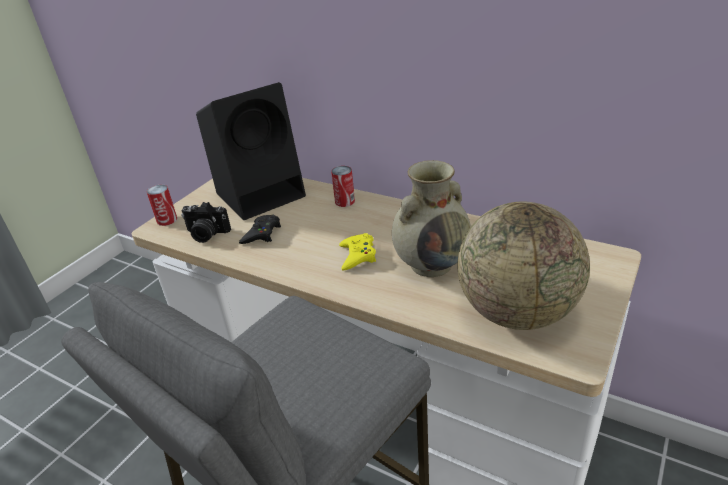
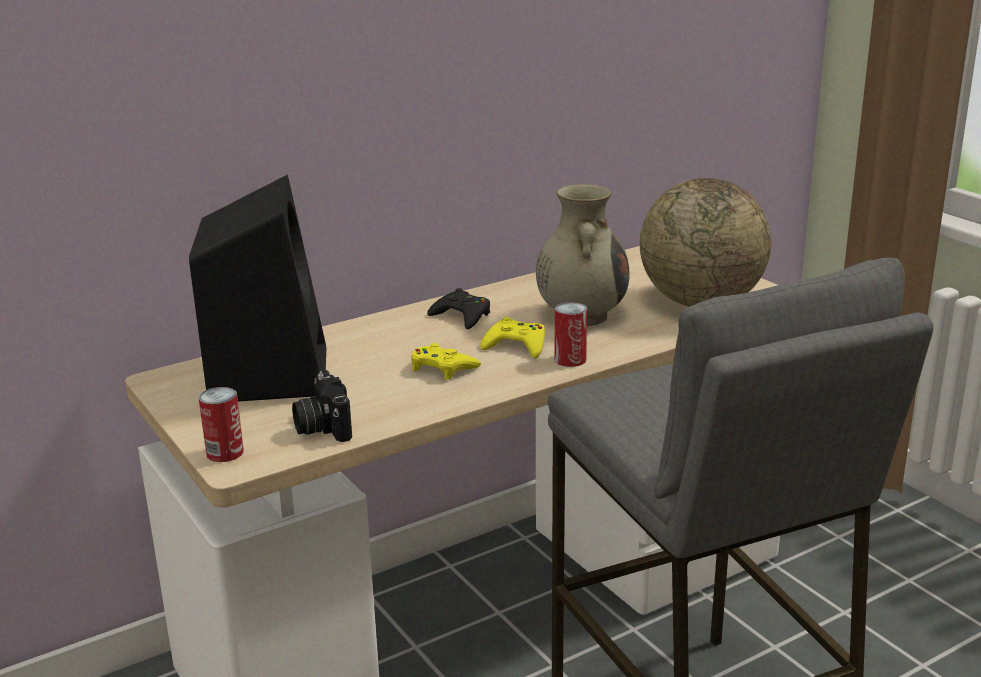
camera: 65 degrees left, 10 degrees down
camera [181,202,231,243] -> camera turned 120 degrees clockwise [292,370,352,442]
black game controller [239,214,281,244] -> black game controller moved to [427,288,490,329]
can [331,166,355,207] -> can moved to [554,302,587,367]
none -> yellow game controller [411,343,481,380]

